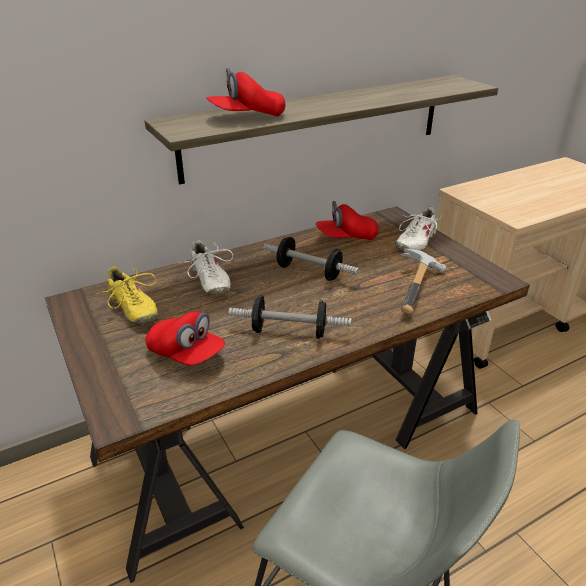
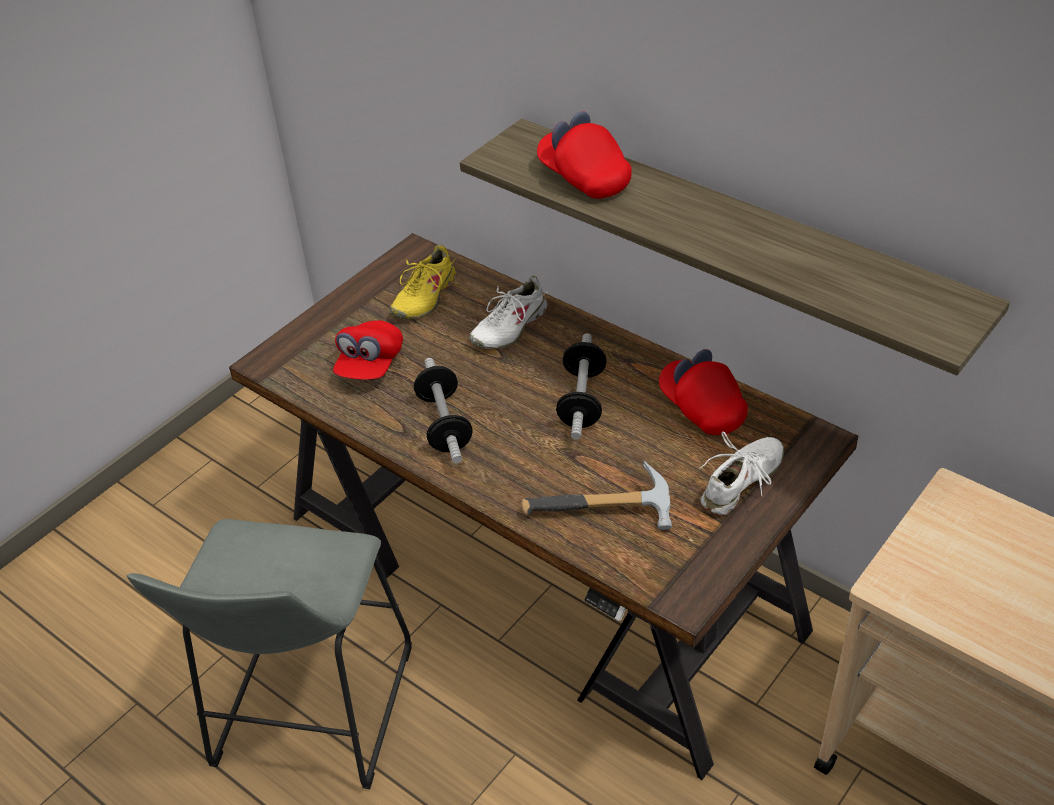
camera: 70 degrees right, 10 degrees up
white shoe [395,206,443,251] -> white shoe turned 120 degrees clockwise [699,432,784,516]

